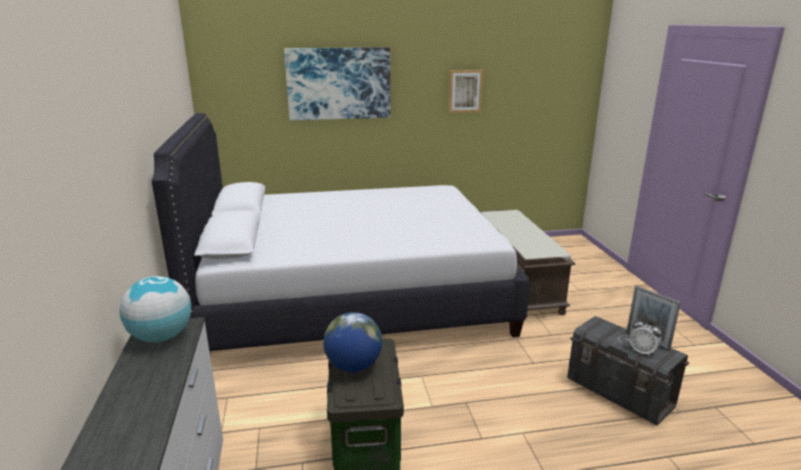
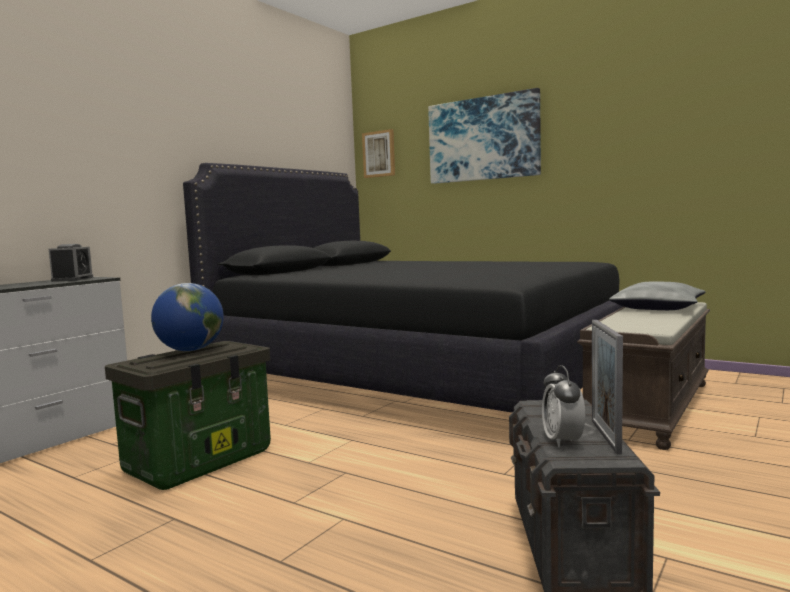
camera: 45 degrees right, 15 degrees down
globe [119,276,191,342] -> alarm clock [48,244,93,282]
white bed [152,113,530,351] -> black bed [183,163,624,412]
picture [448,70,483,113] -> picture moved to [362,129,395,178]
none -> grey pillow [609,282,706,310]

